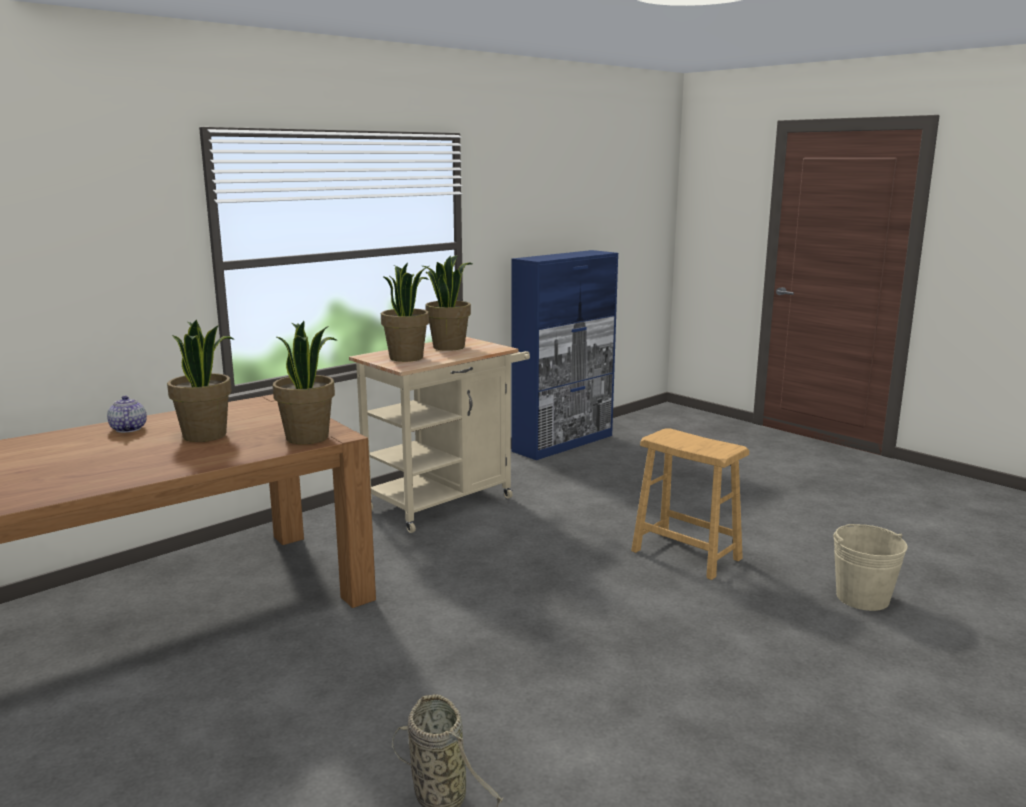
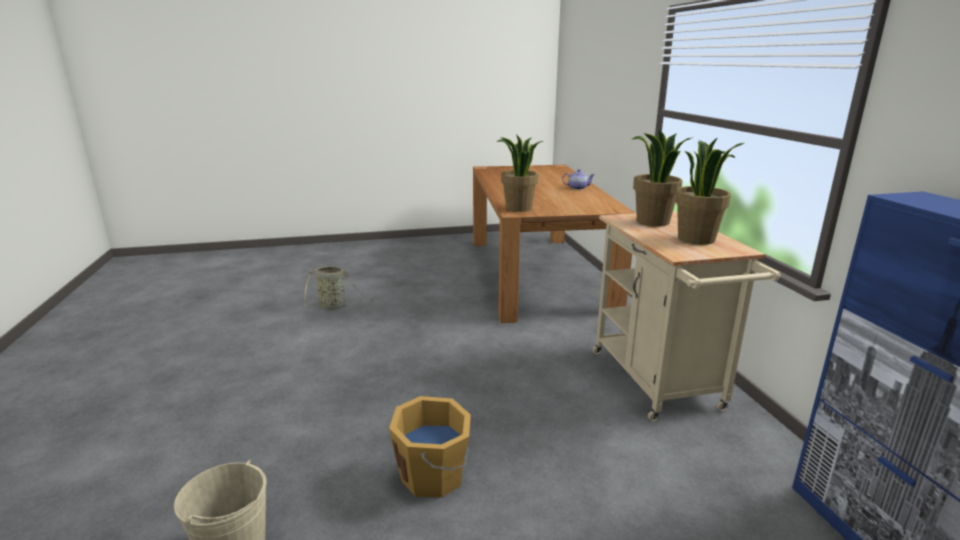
camera: 120 degrees right, 5 degrees up
potted plant [167,320,235,442] -> none
brown stool [631,428,749,580] -> orange bucket [389,396,471,498]

